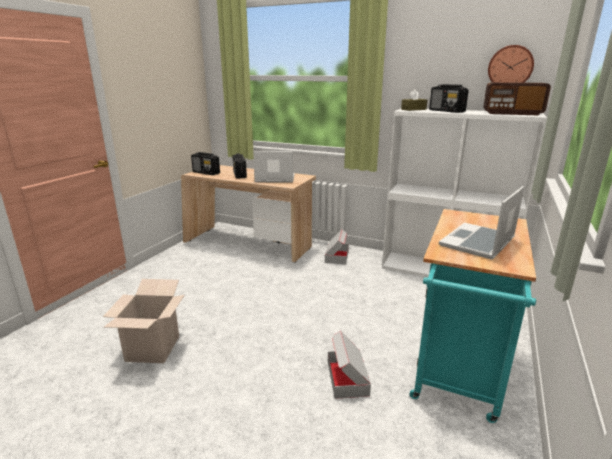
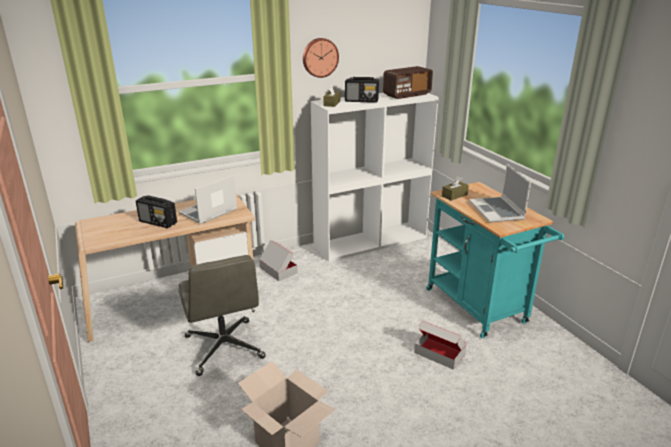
camera: 50 degrees left, 5 degrees up
radio [191,152,220,175] -> none
wall clock [488,45,534,83] -> wall clock moved to [303,38,339,78]
none -> grey office chair [179,255,266,376]
none -> brown tissue box [442,176,469,201]

